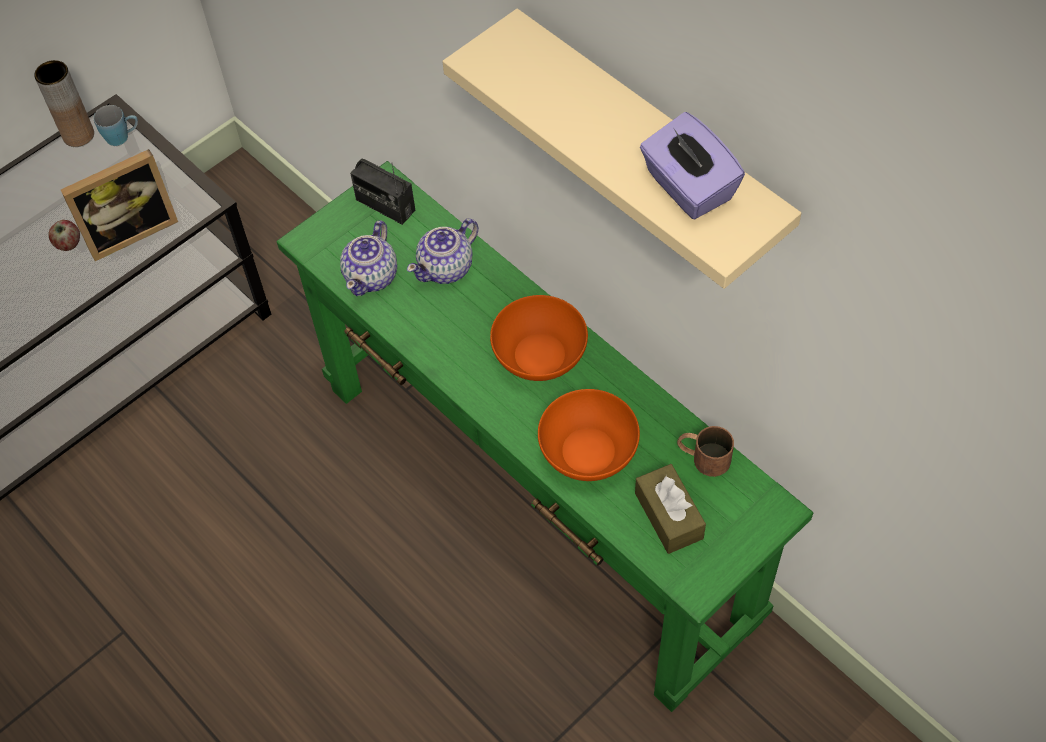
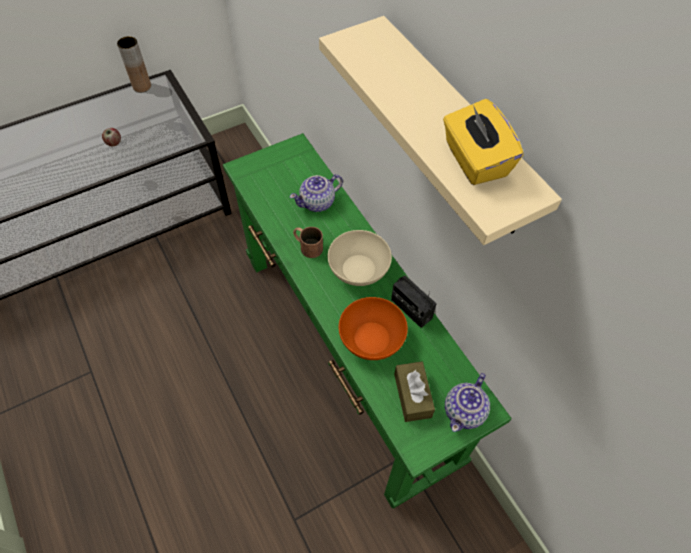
camera: 10 degrees right, 0 degrees up
picture frame [61,149,178,261] -> none
blue mug [94,105,138,146] -> none
teapot [340,220,397,296] -> teapot moved to [445,373,490,432]
radio [350,159,415,225] -> radio moved to [391,275,437,328]
orange bowl [490,295,588,381] -> beige bowl [328,230,392,286]
purple tissue box [640,112,745,219] -> yellow tissue box [443,99,523,185]
brown mug [677,426,734,477] -> brown mug moved to [293,227,323,258]

